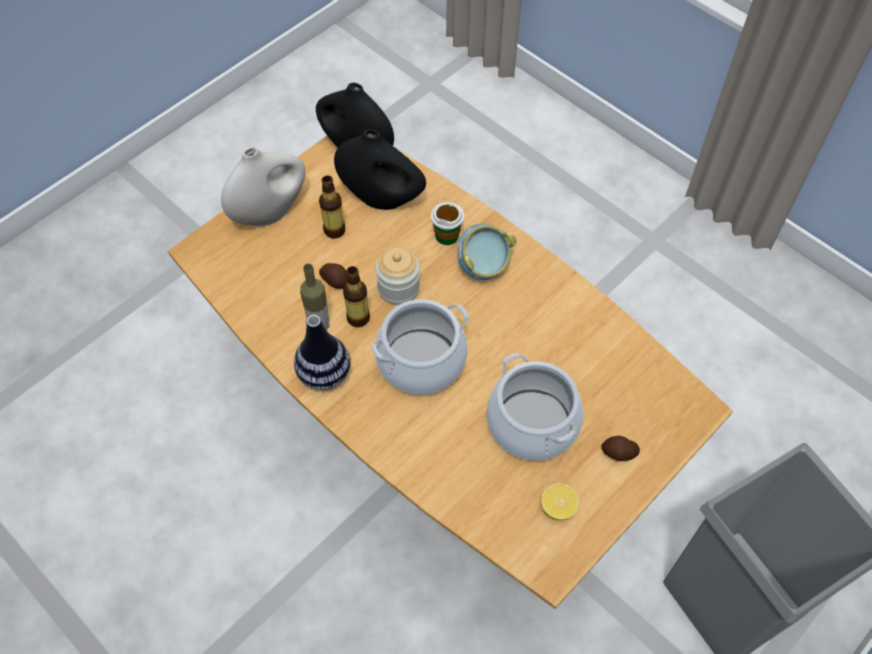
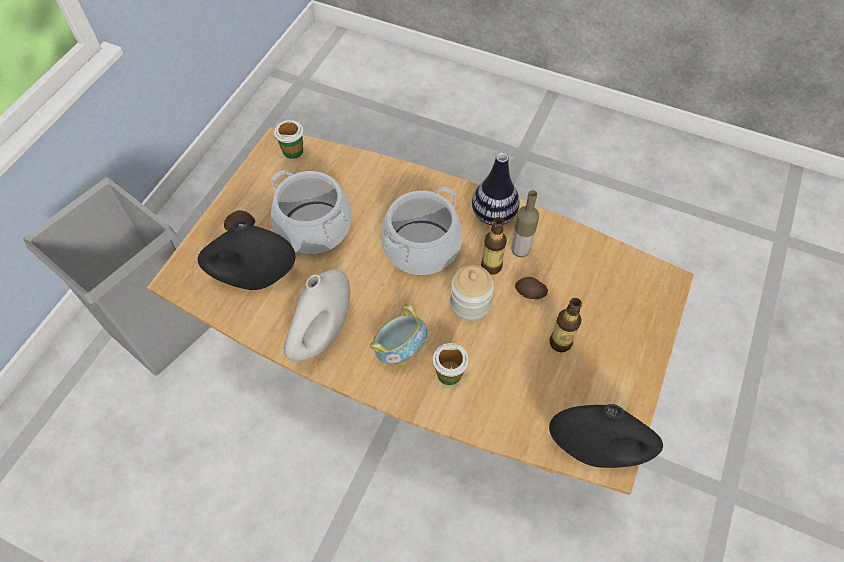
camera: 160 degrees right, 0 degrees up
white vase [221,147,305,226] -> white vase moved to [284,269,350,361]
black vase [334,129,426,210] -> black vase moved to [198,220,295,290]
lemon [541,483,579,520] -> none
none -> cup [274,120,303,159]

